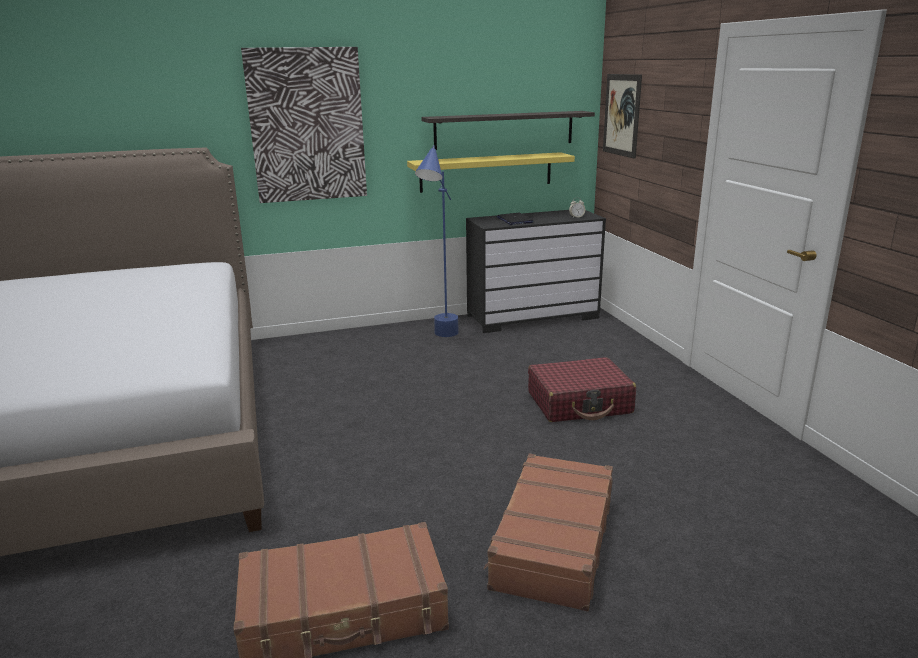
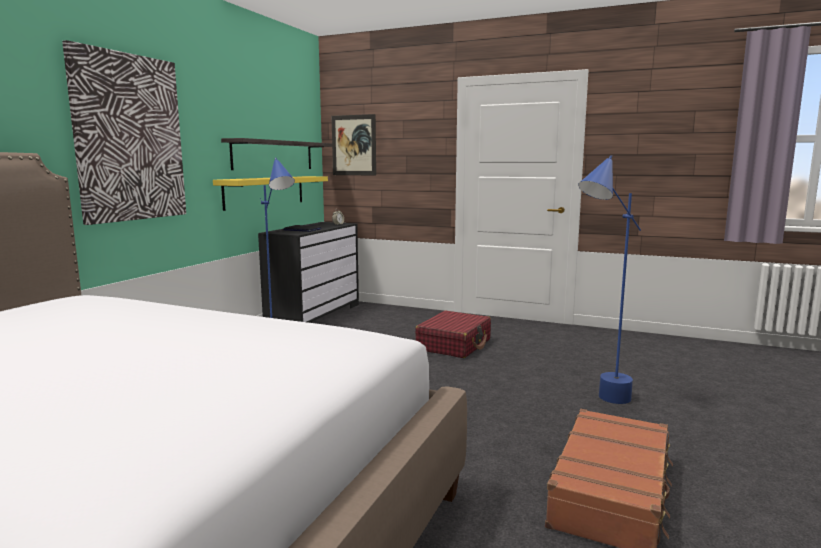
camera: 50 degrees left, 10 degrees down
brown suitcase [484,454,613,612] -> blue floor lamp [578,155,641,404]

